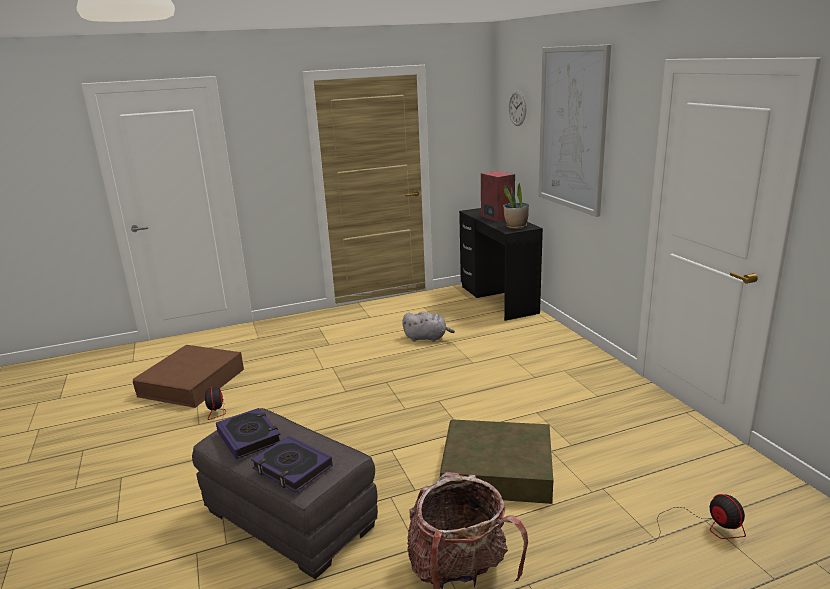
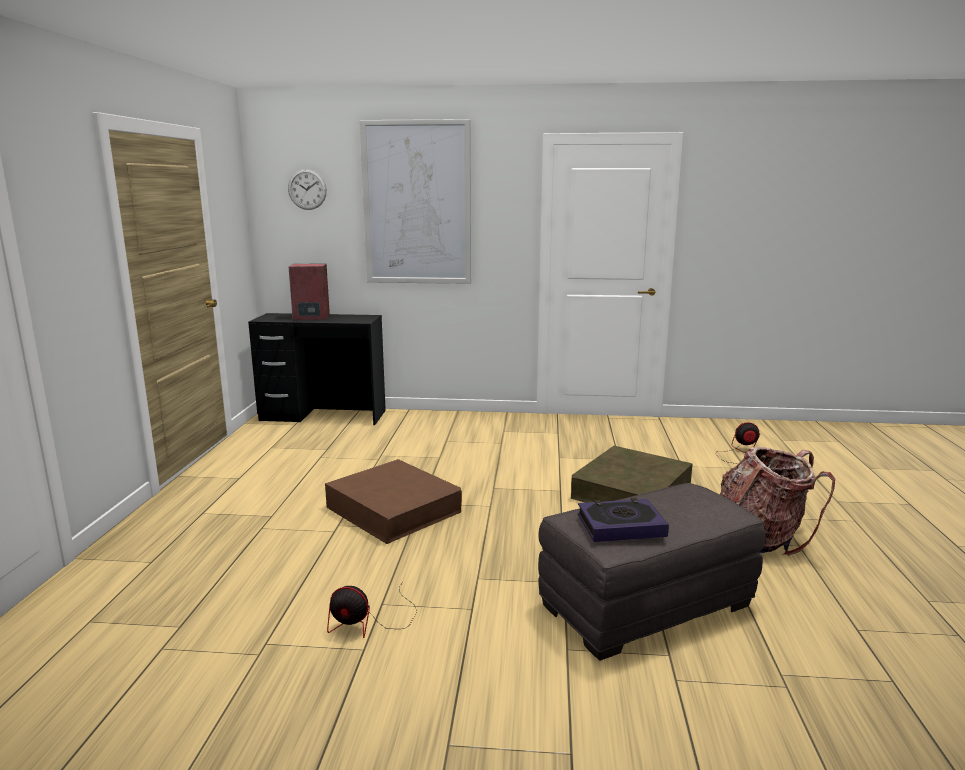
camera: 65 degrees left, 5 degrees down
brown storage box [133,345,244,408] -> brown storage box moved to [325,459,462,544]
book [251,436,333,493] -> none
grey plush toy [402,311,455,342] -> none
potted plant [503,183,529,229] -> none

